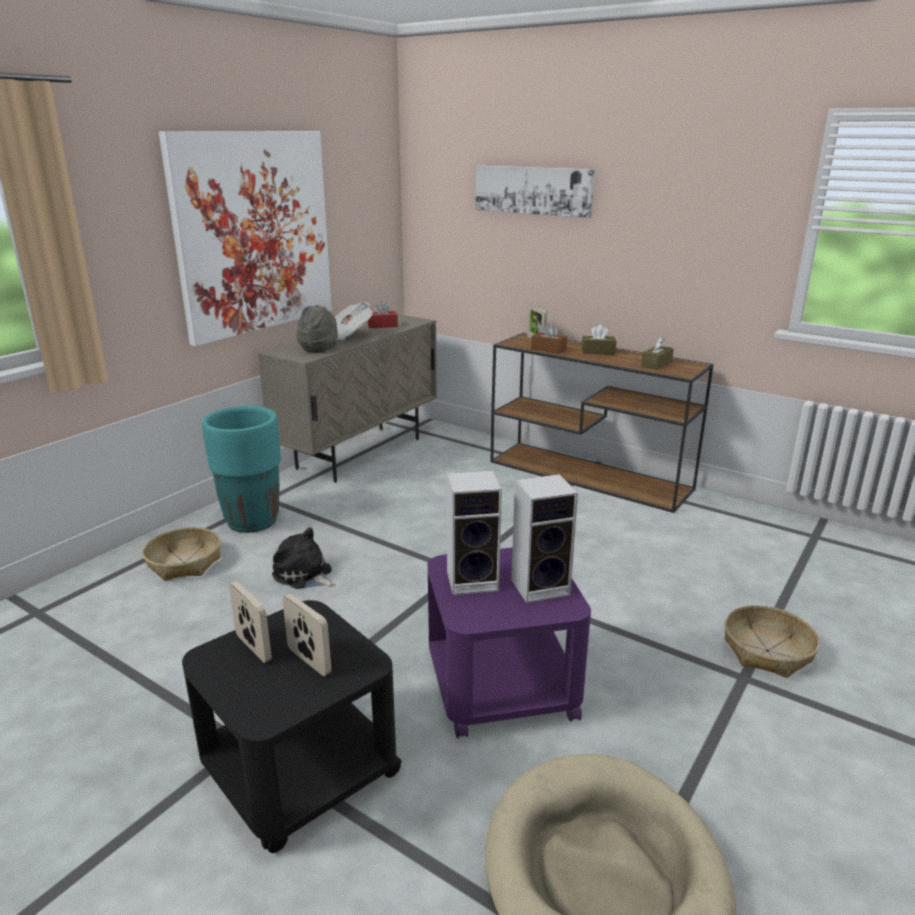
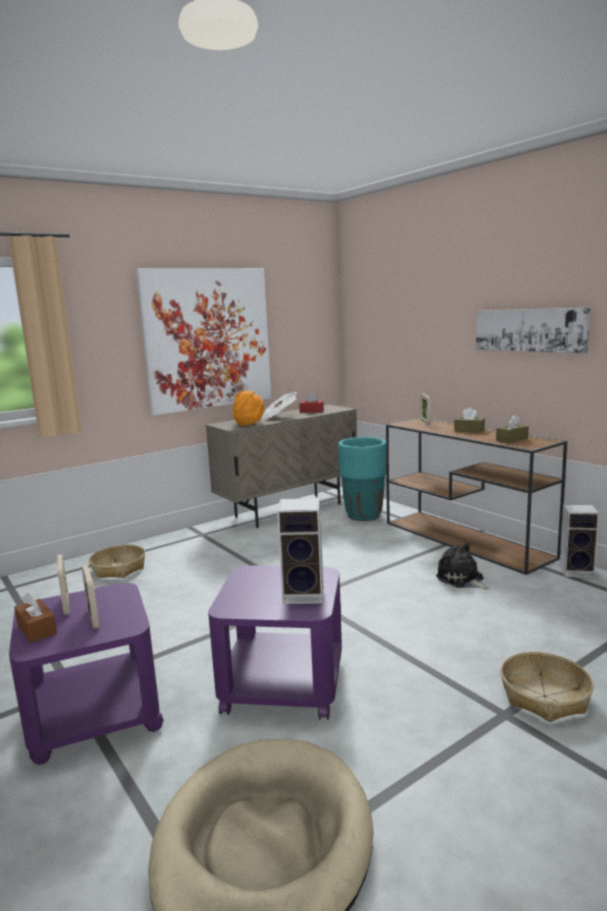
camera: 20 degrees right, 10 degrees down
black side table [182,600,402,853] -> purple side table [9,583,164,765]
turquoise planter [202,406,281,533] -> turquoise planter moved to [338,437,386,521]
plush toy [272,527,336,589] -> plush toy moved to [436,542,489,589]
grey hat [296,305,338,353] -> orange hat [233,390,265,426]
speaker [447,471,502,595] -> speaker moved to [559,504,599,578]
picture [476,165,595,218] -> picture moved to [476,308,590,353]
brown tissue box [531,323,567,354] -> brown tissue box moved to [14,593,57,643]

